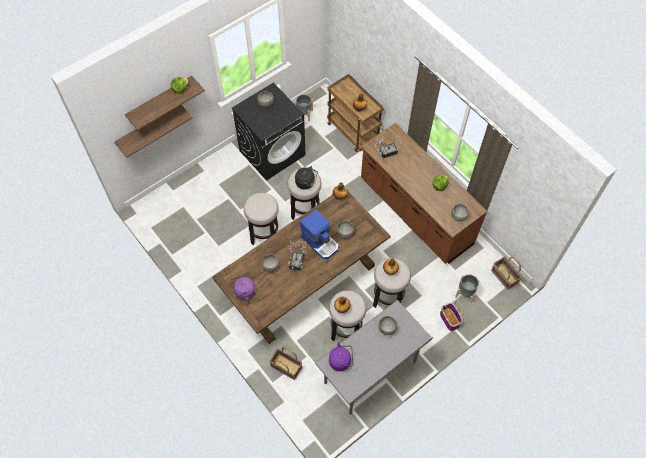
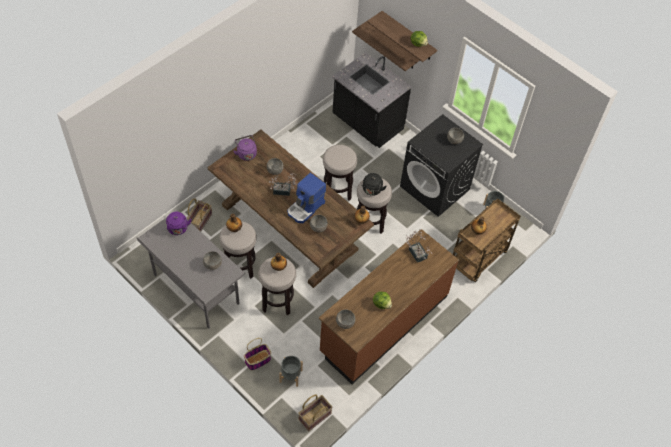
camera: 80 degrees right, 5 degrees down
none -> black counter [332,52,412,148]

